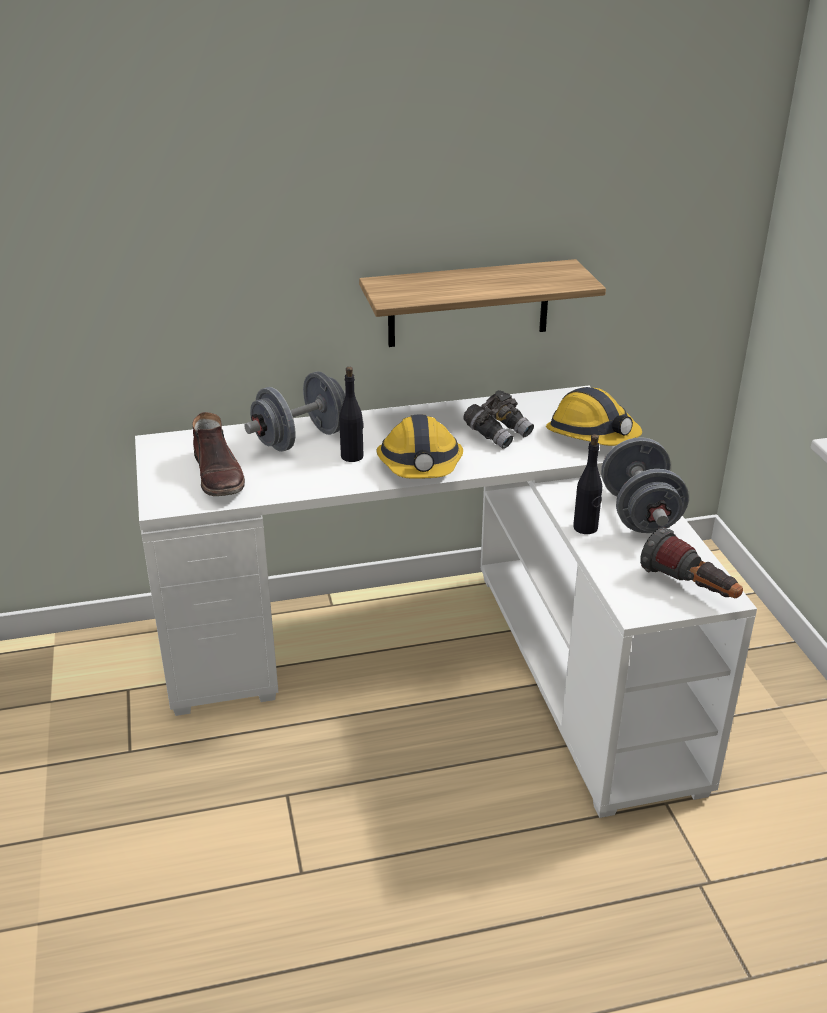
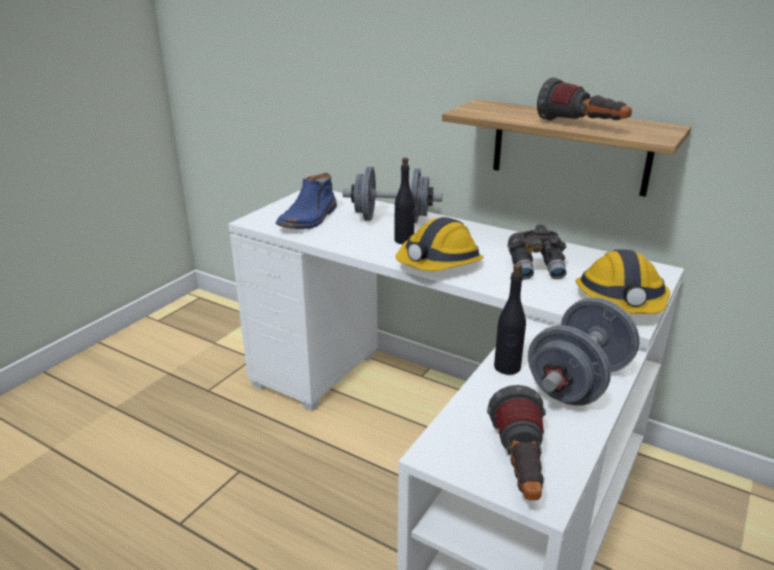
camera: 45 degrees right, 5 degrees down
brown boot [192,412,245,496] -> blue boot [276,173,337,229]
none -> flashlight [537,77,632,121]

